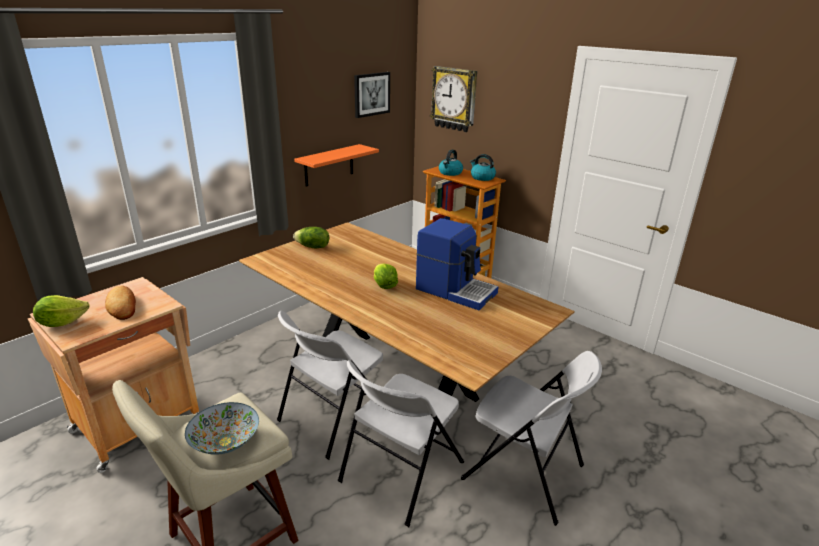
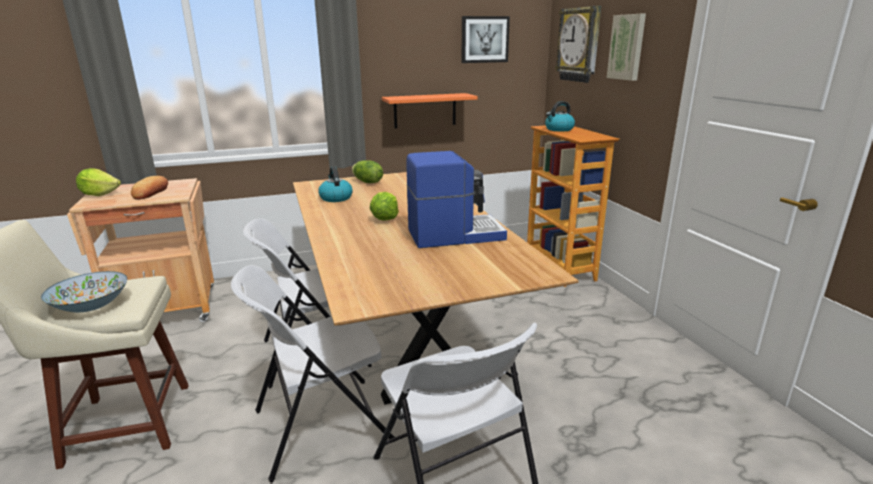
camera: 30 degrees right, 5 degrees down
coffee machine [416,218,499,310] -> coffee machine turned 75 degrees counterclockwise [406,151,507,248]
kettle [470,154,496,181] -> kettle moved to [318,166,353,202]
none -> picture [607,14,646,81]

